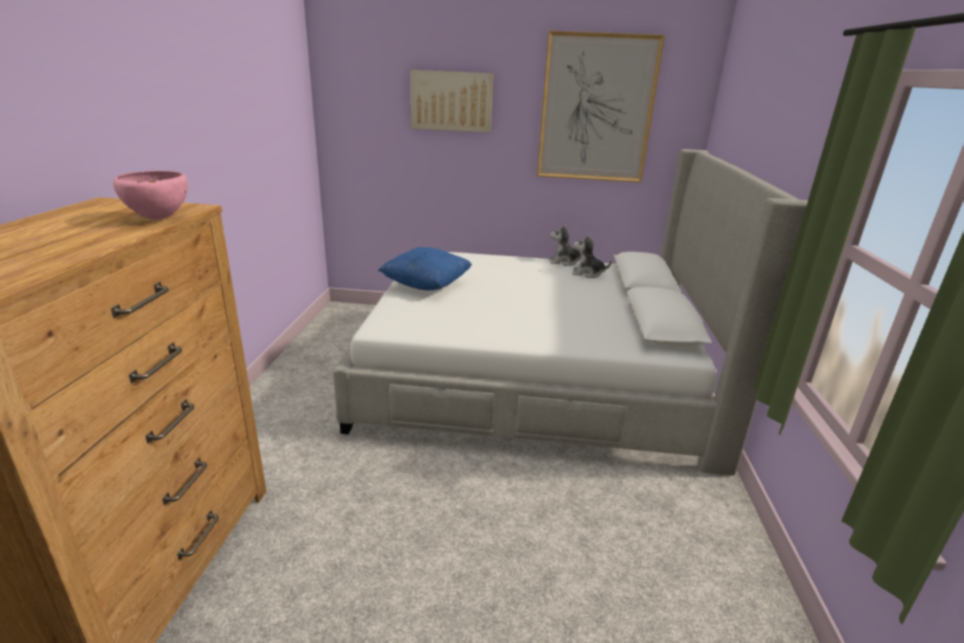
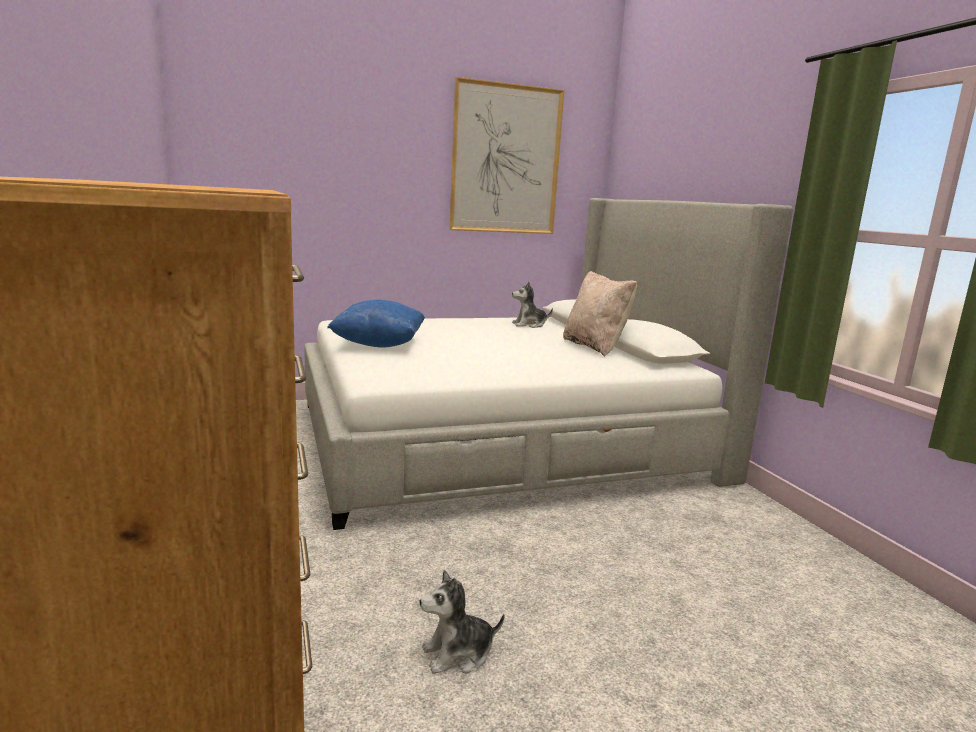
camera: 25 degrees left, 10 degrees down
pink bowl [113,171,188,220] -> none
picture [410,70,493,133] -> none
plush toy [550,224,581,266] -> plush toy moved to [420,570,505,674]
none -> beige pillow [563,271,637,356]

